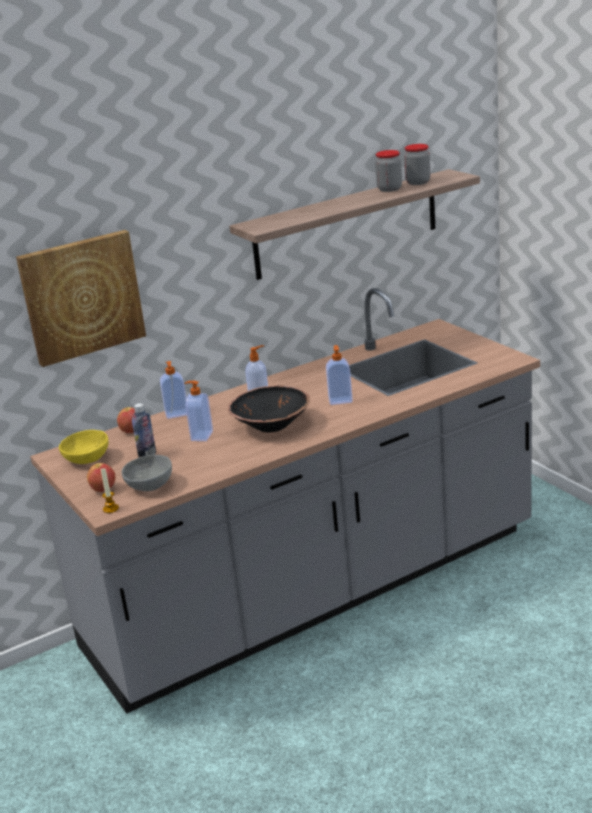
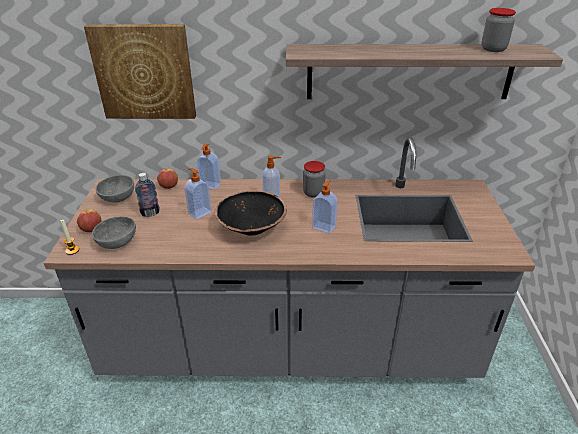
camera: 30 degrees right, 10 degrees up
yellow bowl [59,430,108,464] -> grey bowl [96,175,134,202]
jar [375,150,402,192] -> jar moved to [303,161,326,198]

